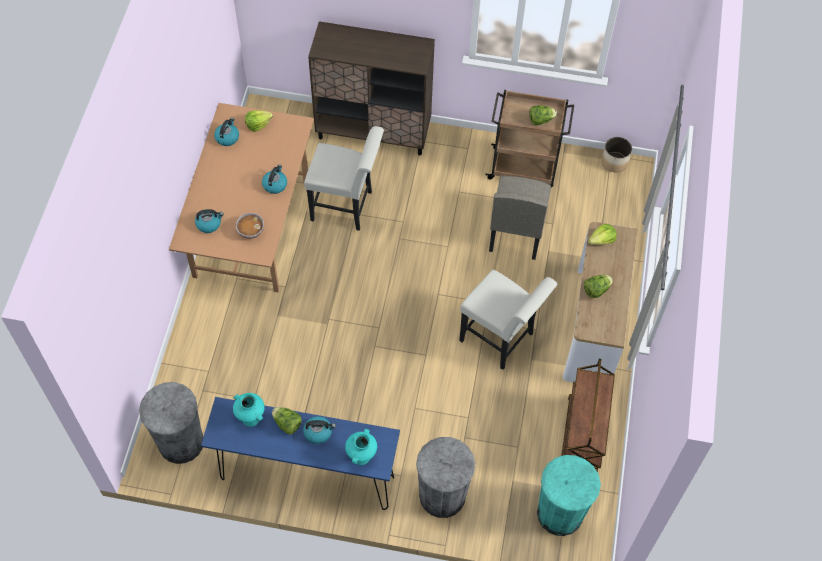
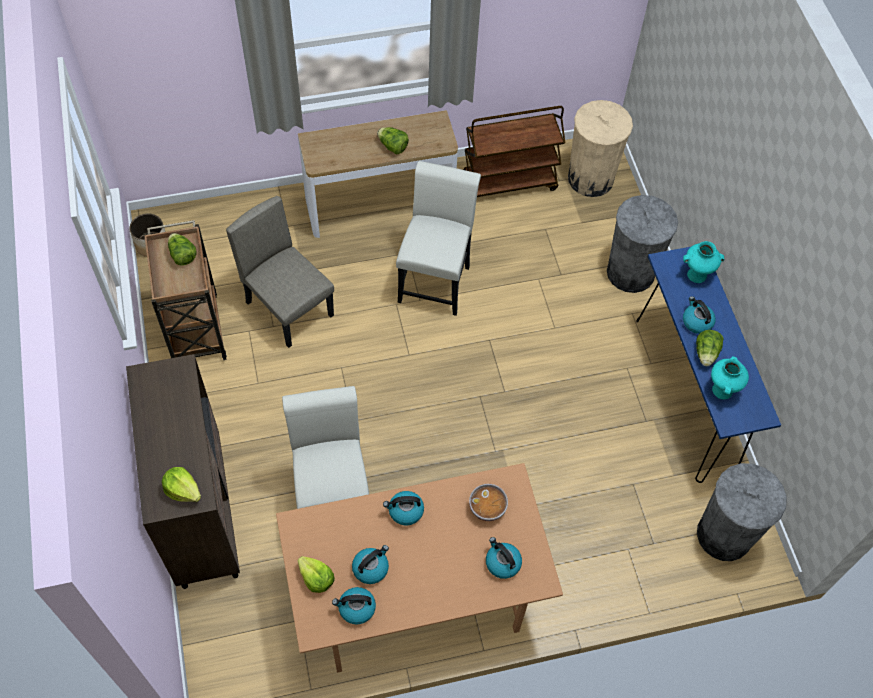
camera: 115 degrees left, 0 degrees up
beige chair [489,176,551,260] -> beige chair turned 120 degrees counterclockwise [226,196,334,348]
turquoise trash can [537,455,601,536] -> beige trash can [568,100,633,197]
lettuce [588,224,617,245] -> lettuce moved to [162,467,201,502]
none -> kettle [352,545,389,584]

